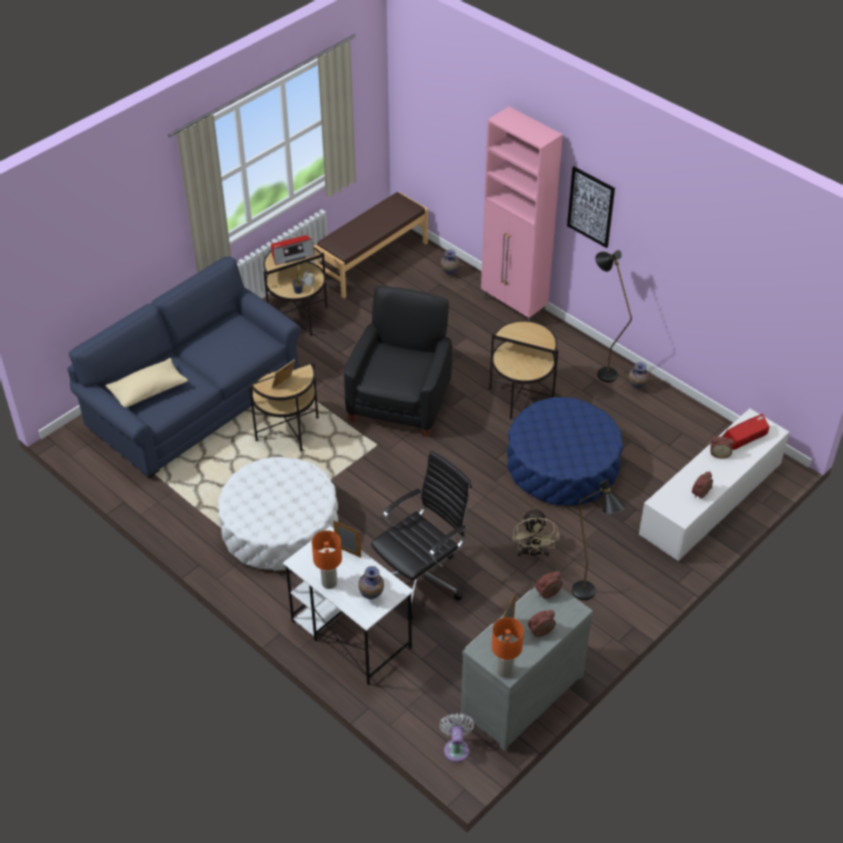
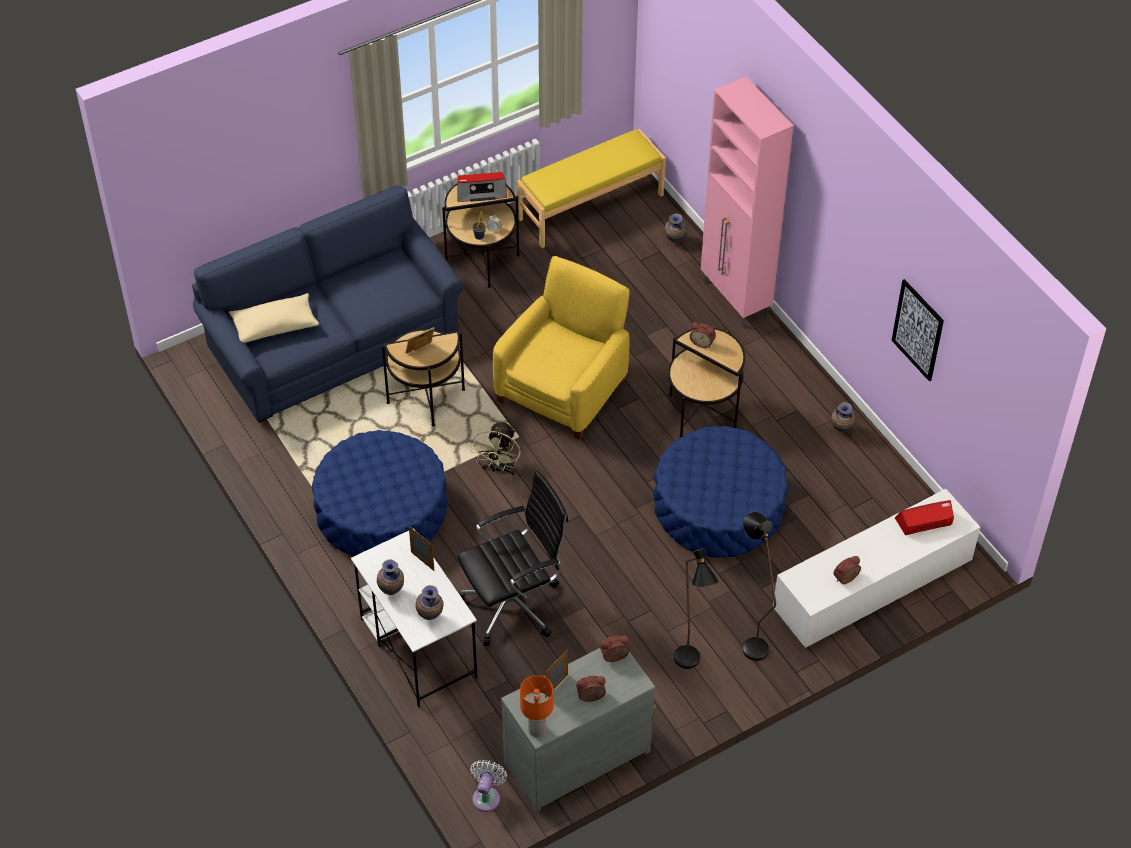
camera: 15 degrees right, 5 degrees up
white ottoman [218,457,338,570] -> blue ottoman [312,430,447,556]
orange table lamp [312,530,342,589] -> vase [377,559,404,595]
brown bench [314,192,428,299] -> yellow bench [517,129,666,248]
black armchair [344,286,452,437] -> yellow armchair [493,256,630,440]
beige fan [513,508,559,558] -> beige fan moved to [471,421,521,475]
picture [567,166,615,248] -> picture moved to [891,279,944,382]
black floor lamp [595,250,632,382] -> black floor lamp moved to [743,512,776,661]
alarm clock [710,437,734,459] -> alarm clock moved to [690,322,716,348]

